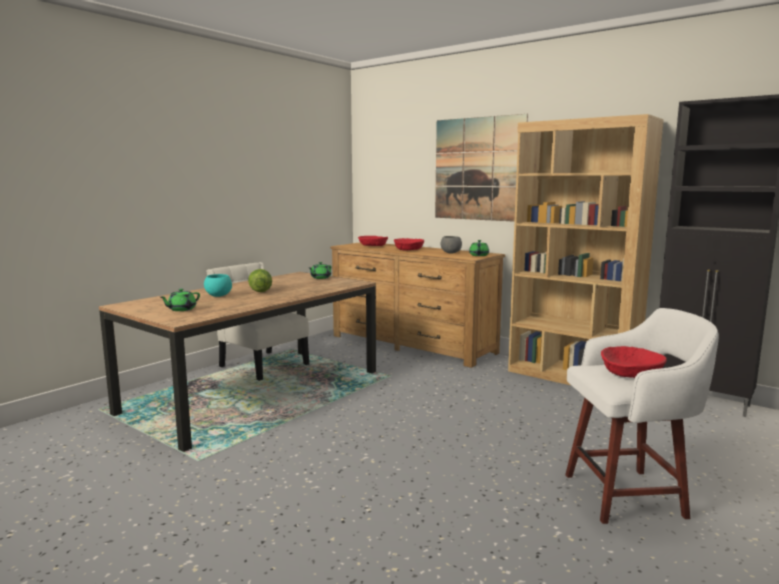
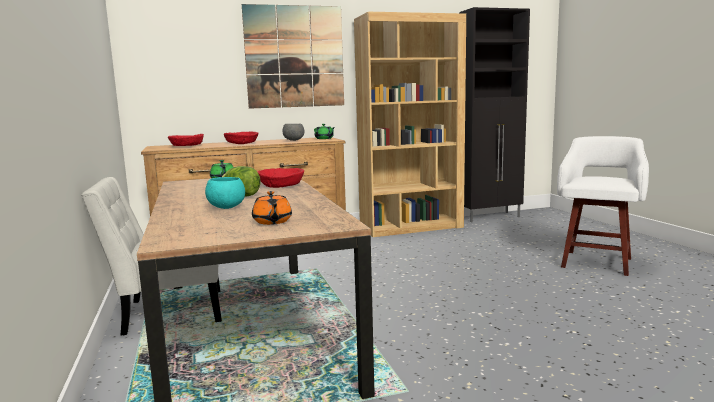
camera: 55 degrees left, 0 degrees up
green teapot [161,289,200,311] -> orange teapot [252,191,292,225]
red bowl [601,346,667,378] -> red bowl moved to [258,168,304,188]

